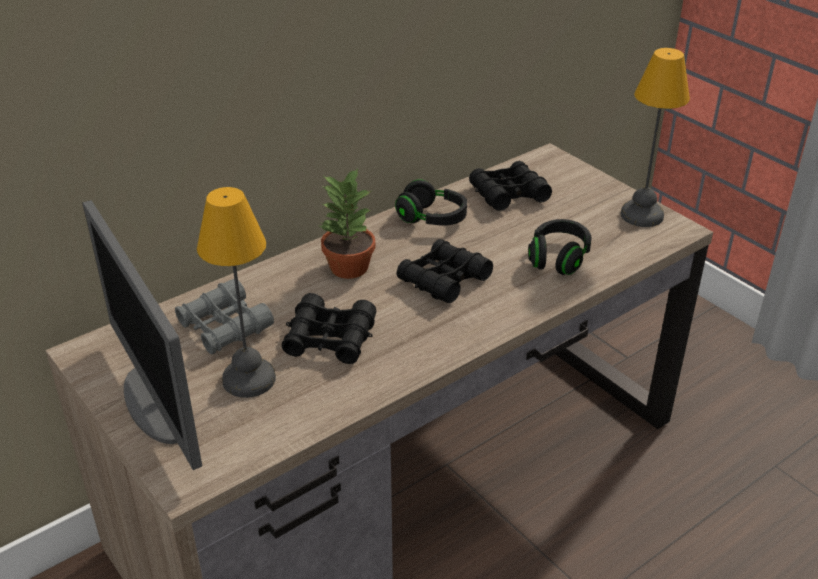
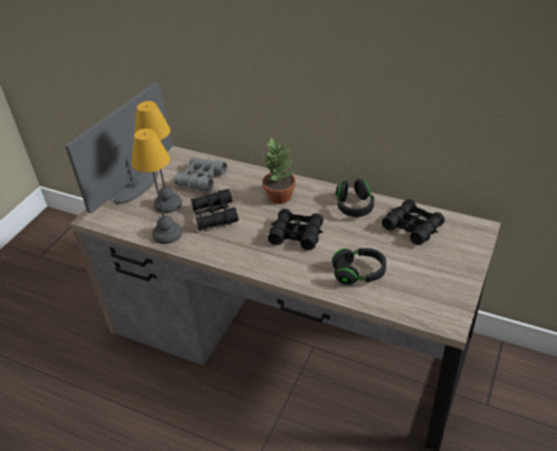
camera: 65 degrees right, 5 degrees up
table lamp [620,48,690,227] -> table lamp moved to [132,128,182,244]

